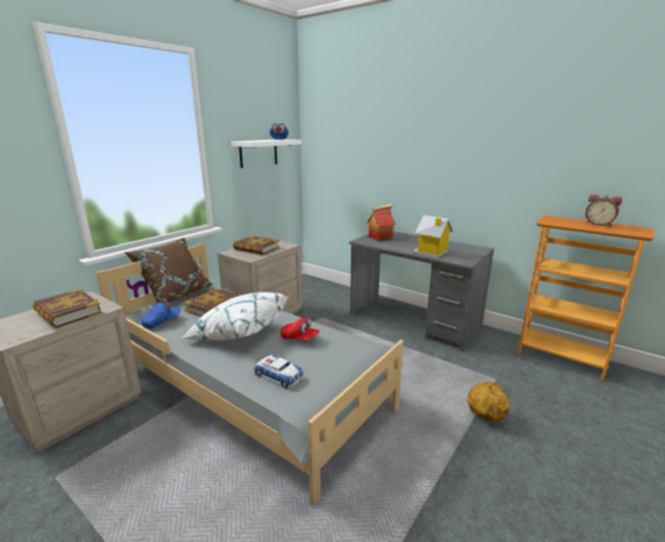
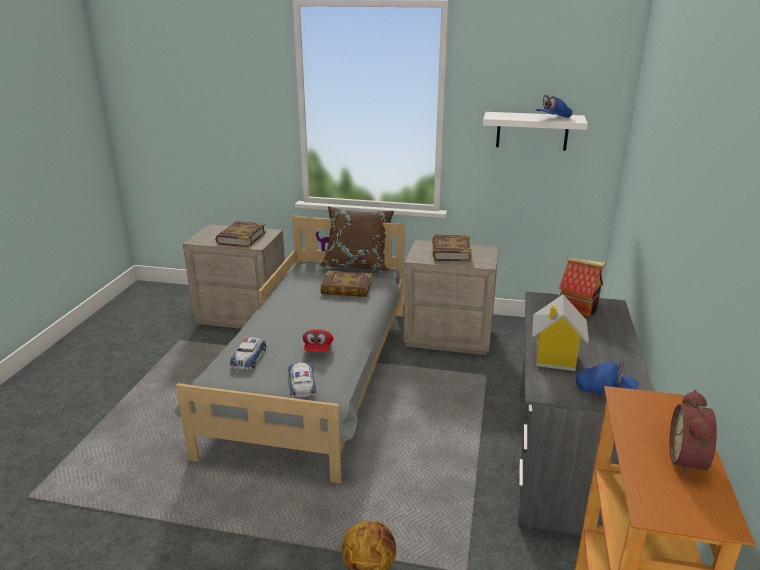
camera: 65 degrees right, 5 degrees up
blue cap [141,299,180,329] -> blue cap moved to [576,360,639,393]
white pillow [182,292,288,341] -> none
none -> toy car [288,362,317,398]

